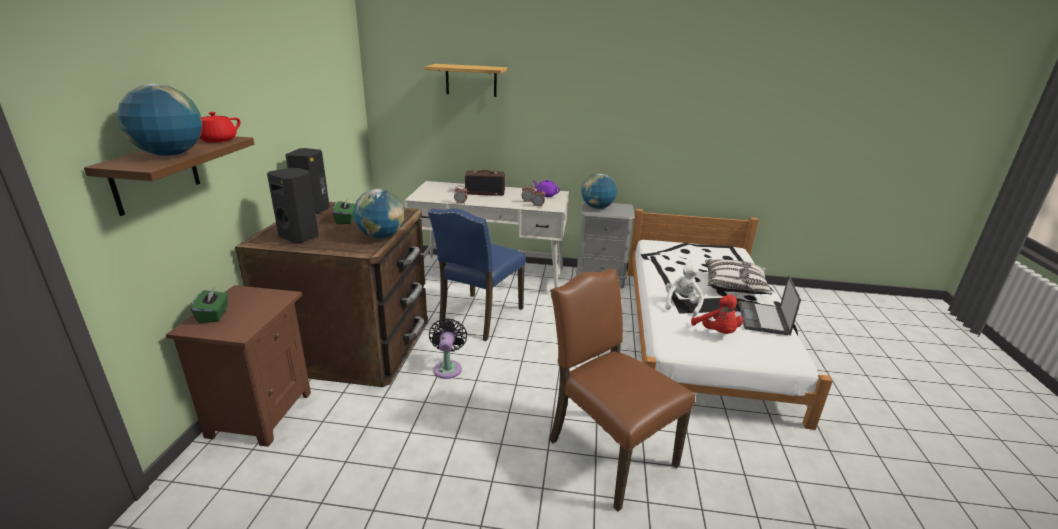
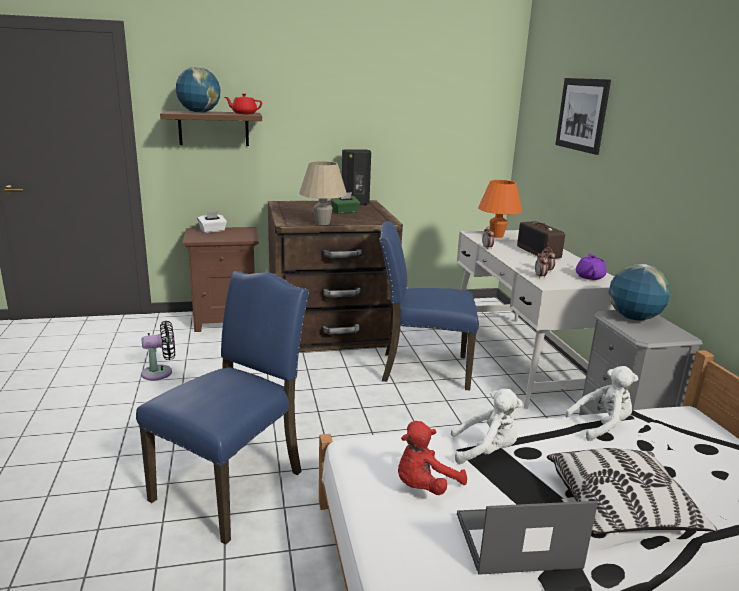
camera: 70 degrees right, 5 degrees down
green tissue box [191,287,228,323] -> white tissue box [197,212,227,233]
black speaker [267,168,319,243] -> none
globe [353,189,404,238] -> beige table lamp [299,161,347,225]
shelf [425,64,507,97] -> picture [555,78,611,155]
black fan [429,318,467,379] -> black fan moved to [141,321,175,380]
brown chair [549,268,695,511] -> blue chair [136,271,310,545]
none -> orange table lamp [478,180,522,238]
none -> white plush toy [565,366,638,441]

